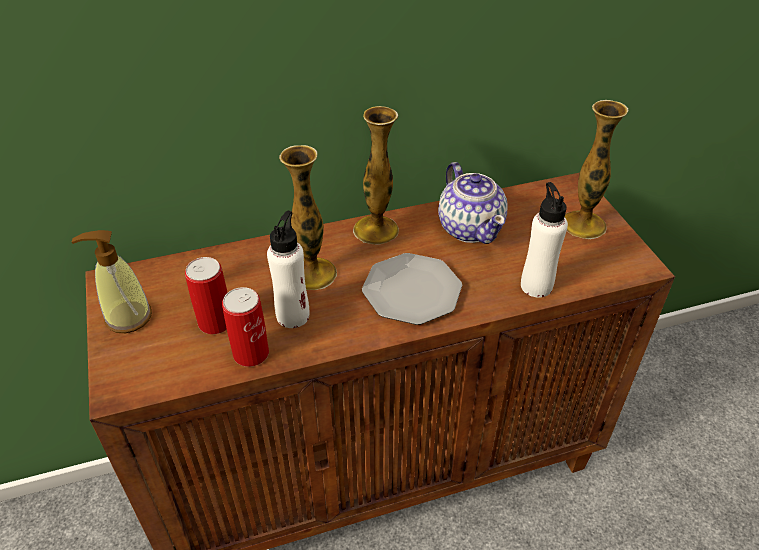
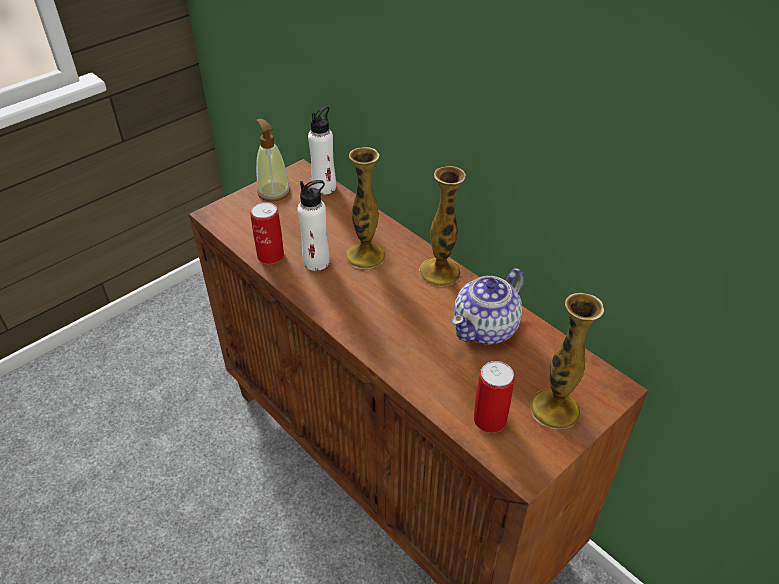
camera: 65 degrees right, 0 degrees up
can [185,257,228,334] -> can moved to [474,361,515,433]
plate [362,253,462,325] -> none
white bottle [521,182,568,298] -> white bottle moved to [308,106,336,195]

